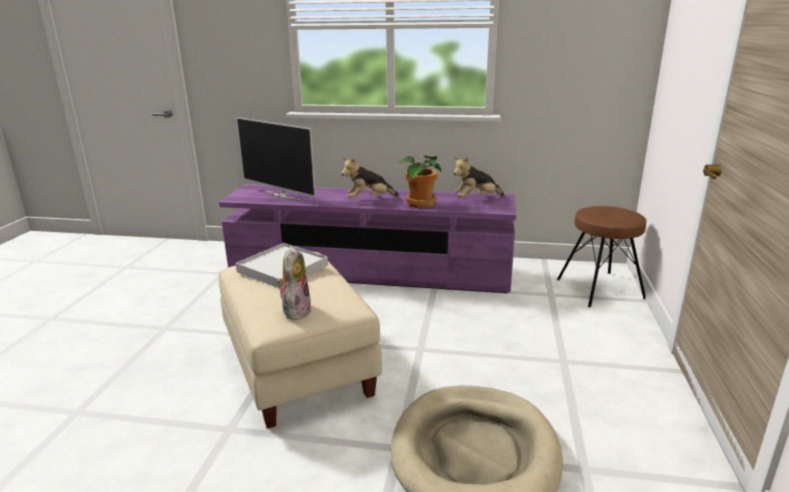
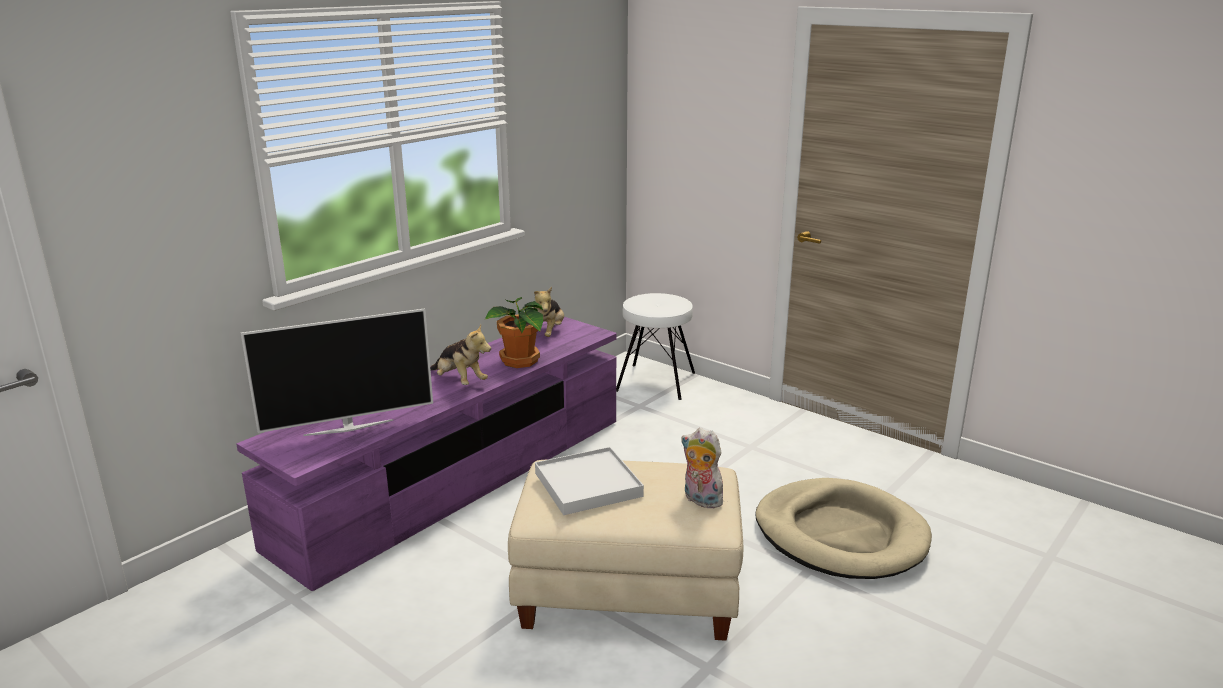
camera: 60 degrees left, 0 degrees up
plush toy [341,157,399,198] -> plush toy turned 60 degrees counterclockwise [430,324,491,385]
brown stool [557,206,647,307] -> white stool [616,293,695,400]

